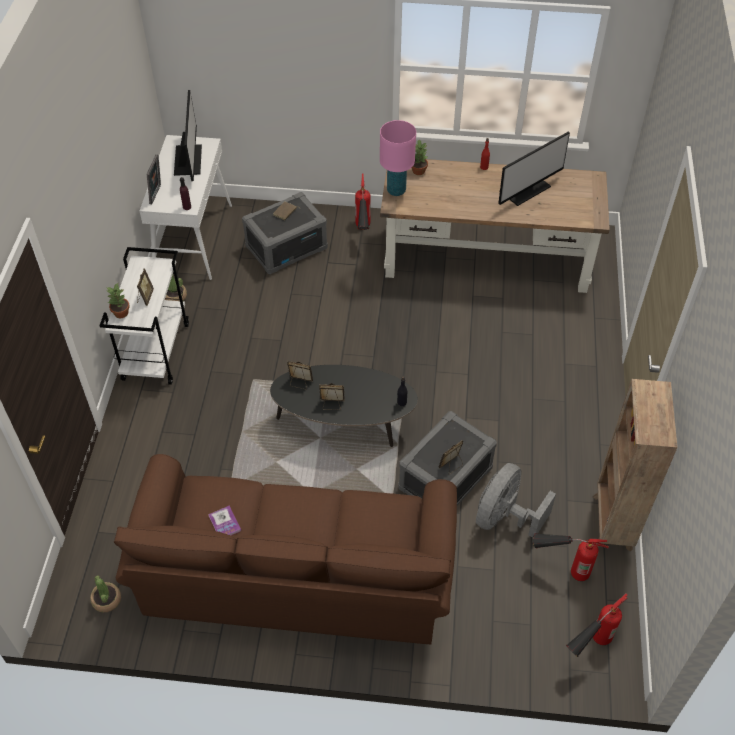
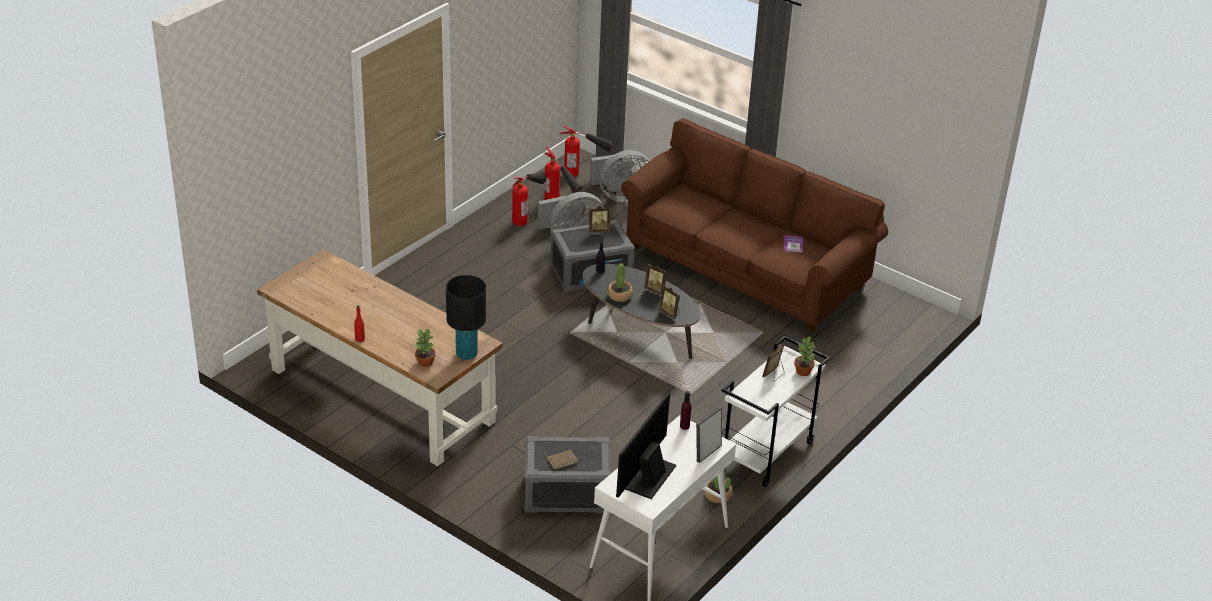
camera: 150 degrees left, 15 degrees down
potted plant [90,575,121,612] -> potted plant moved to [607,263,633,302]
fire extinguisher [355,174,370,230] -> fire extinguisher moved to [512,173,547,226]
pink table lamp [380,120,416,196] -> black table lamp [446,275,486,360]
monitor [498,132,570,206] -> none
brown bookcase [592,379,677,551] -> none
none -> grey fan [590,150,650,202]

